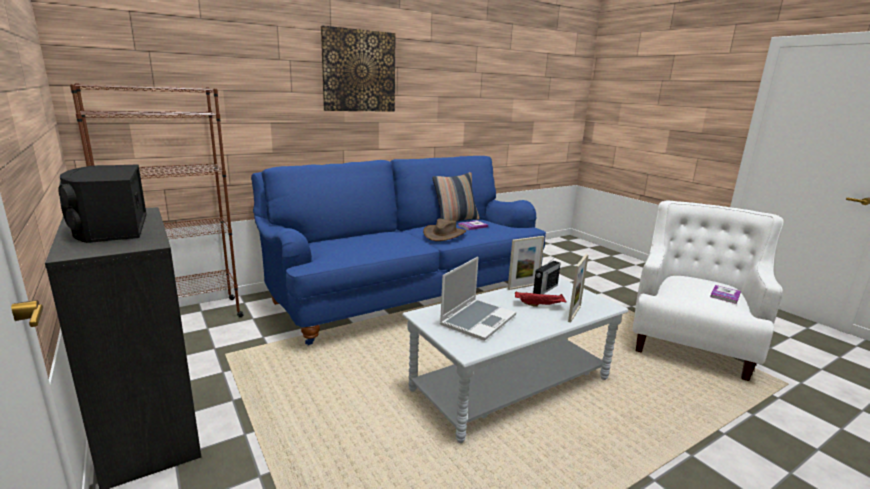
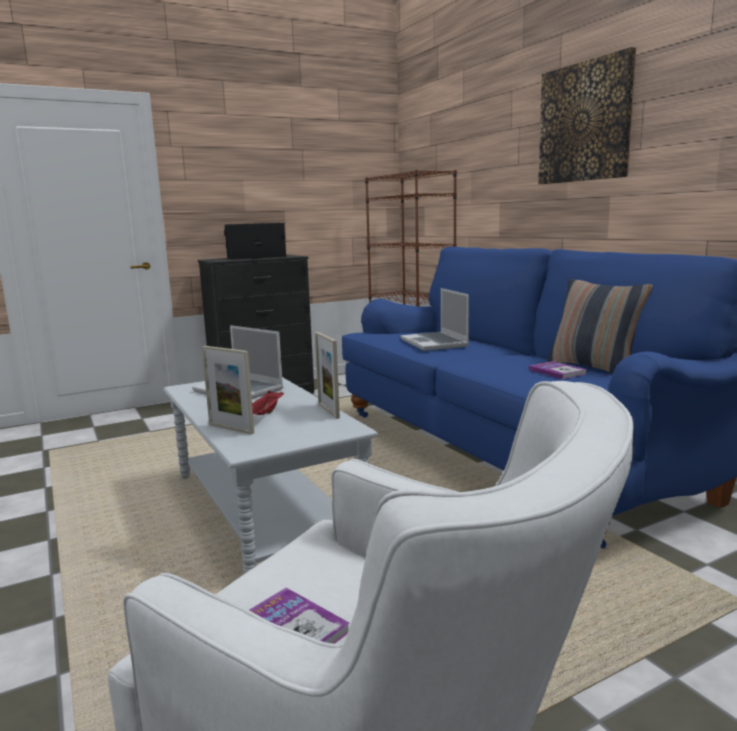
camera: 95 degrees right, 5 degrees down
brown hat [423,219,466,241] -> none
radio [533,256,561,294] -> none
none -> laptop [401,288,469,351]

